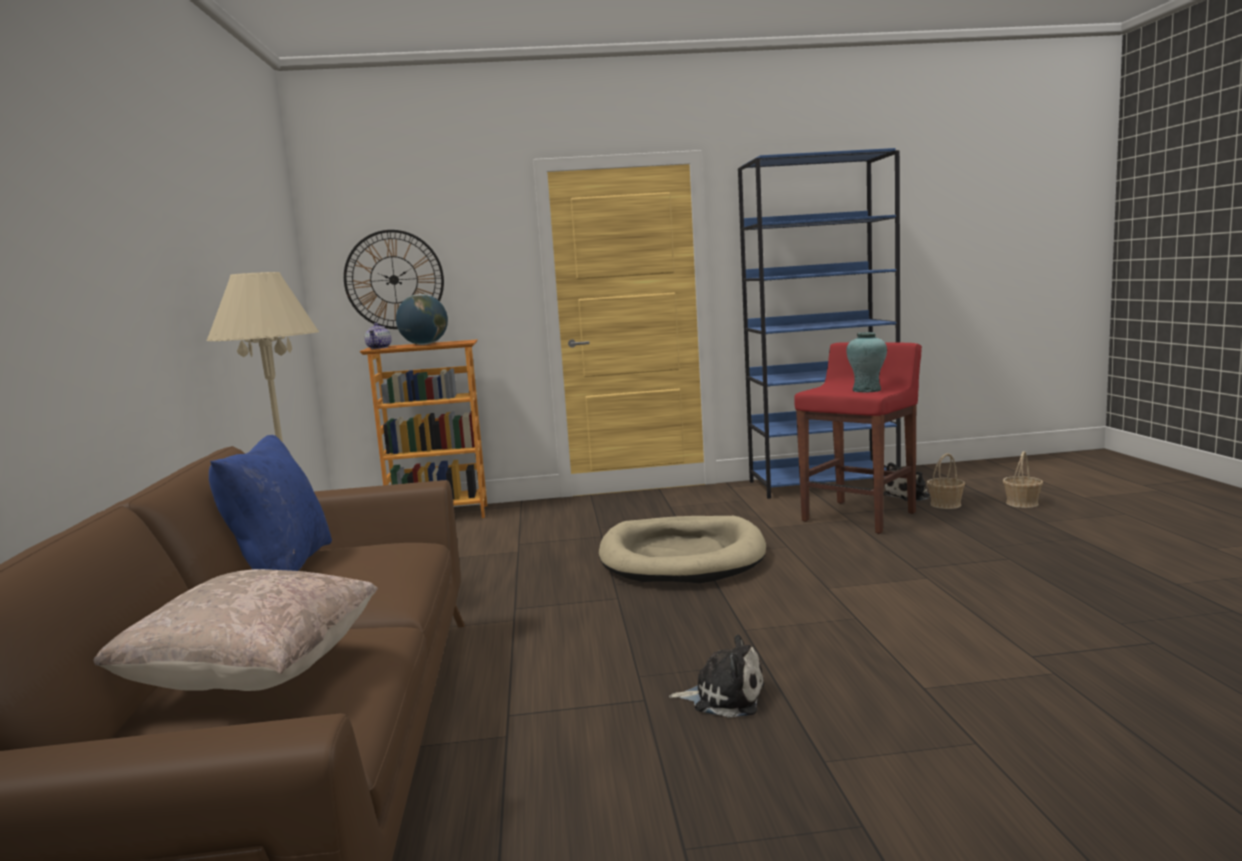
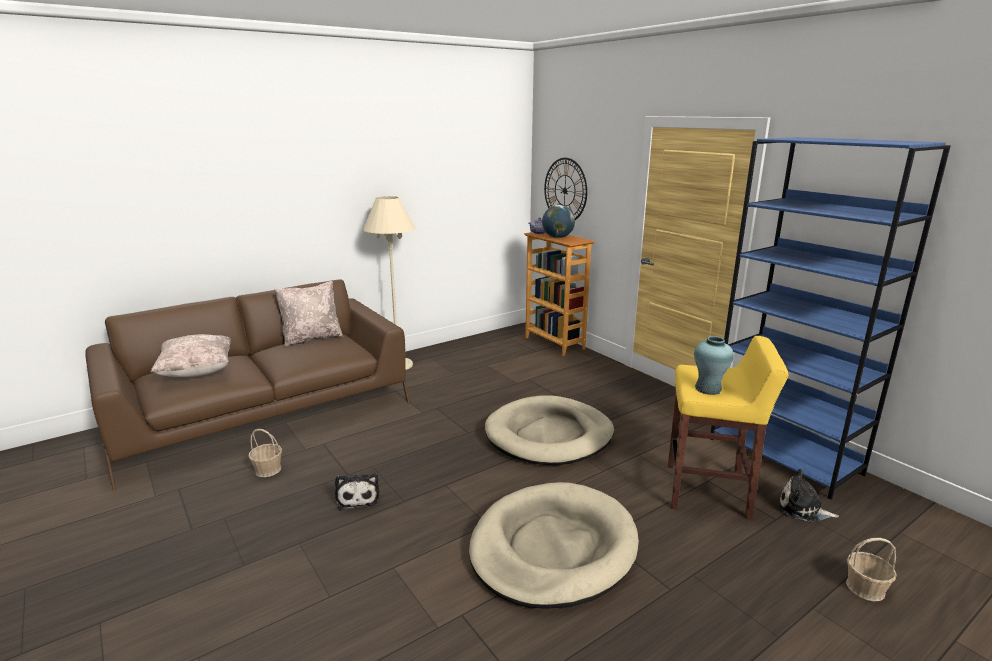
camera: 60 degrees right, 10 degrees up
blue pillow [209,435,332,571] -> beige pillow [274,281,343,347]
red stool [794,342,922,534] -> yellow stool [668,336,789,519]
basket [927,453,965,509] -> basket moved to [248,429,282,477]
none -> beige dog bed [469,482,639,609]

